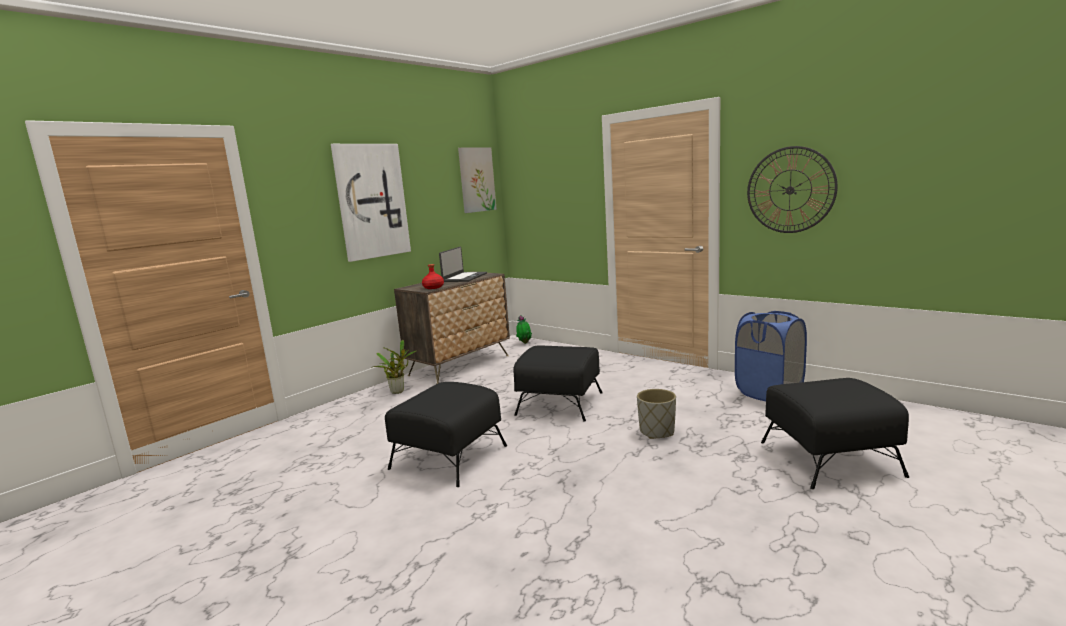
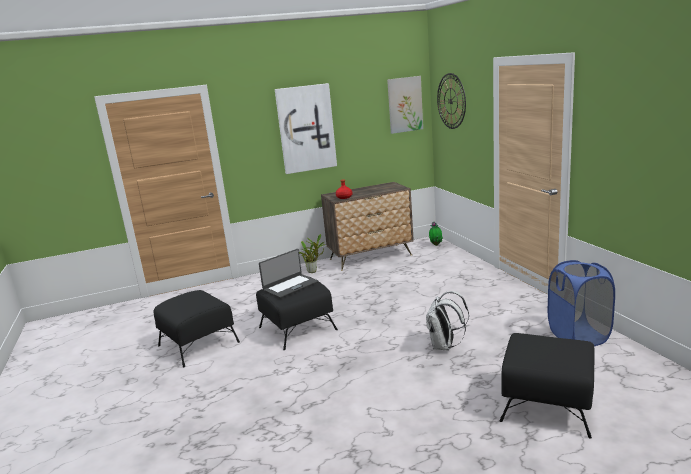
camera: 30 degrees right, 5 degrees up
laptop [439,247,487,282] -> laptop moved to [259,249,319,298]
black ottoman [513,346,603,422] -> black ottoman moved to [154,290,240,367]
grey planter [637,389,676,439] -> white backpack [426,291,469,351]
wall clock [747,146,838,233] -> wall clock moved to [437,73,466,129]

